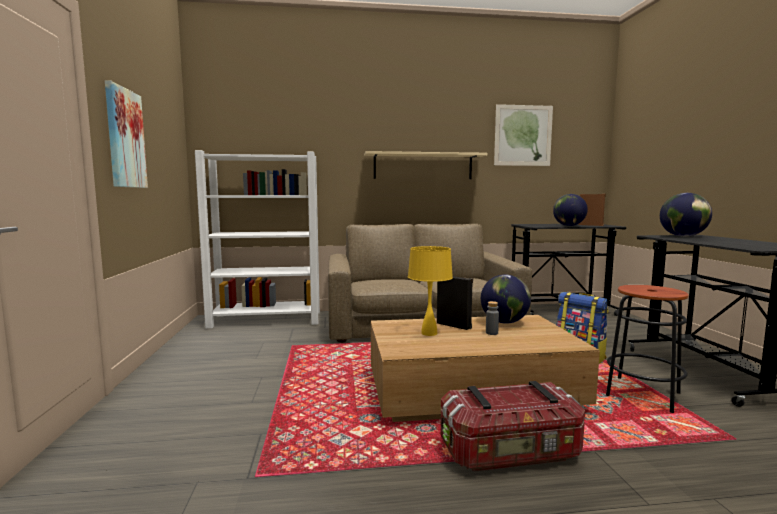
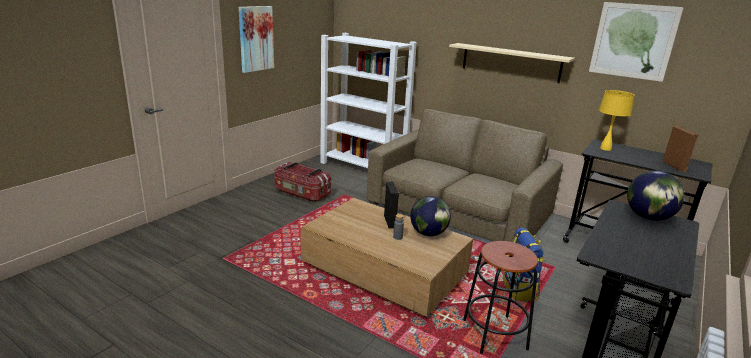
camera: 40 degrees right, 15 degrees up
yellow table lamp [408,246,453,336] -> yellow table lamp moved to [599,90,635,151]
storage box [441,381,585,472] -> storage box moved to [274,162,331,202]
globe [553,194,588,226] -> none

